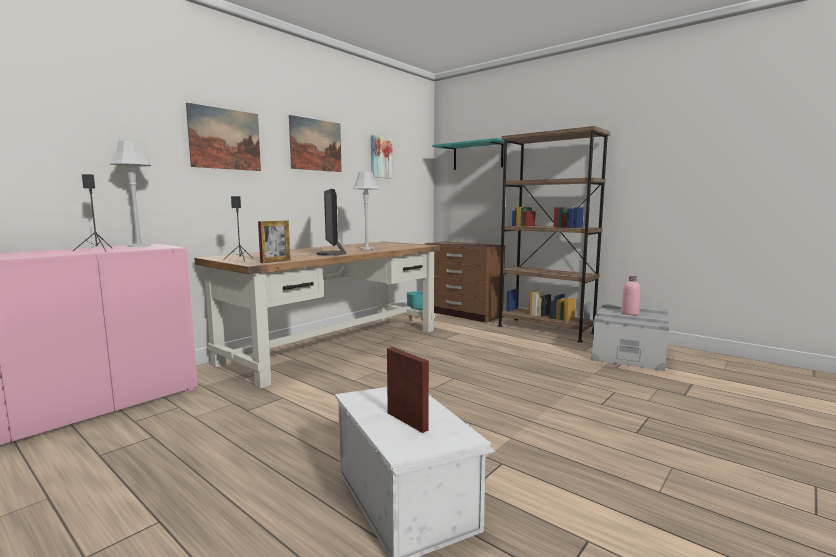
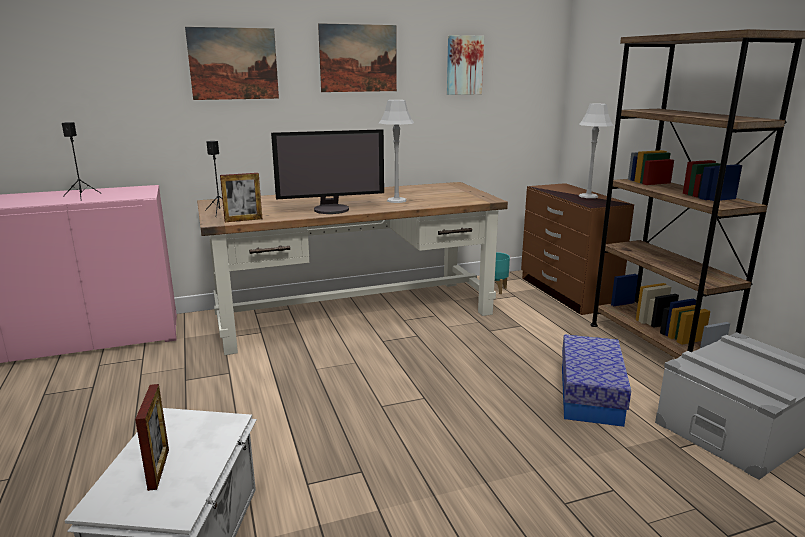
camera: 30 degrees right, 10 degrees up
grey table lamp [110,141,151,247] -> grey table lamp moved to [579,104,614,198]
monitor [317,189,346,256] -> monitor turned 120 degrees counterclockwise [271,129,384,214]
turquoise shelf [432,138,508,170] -> none
pink bottle [621,276,640,315] -> none
none -> storage box [562,334,631,427]

